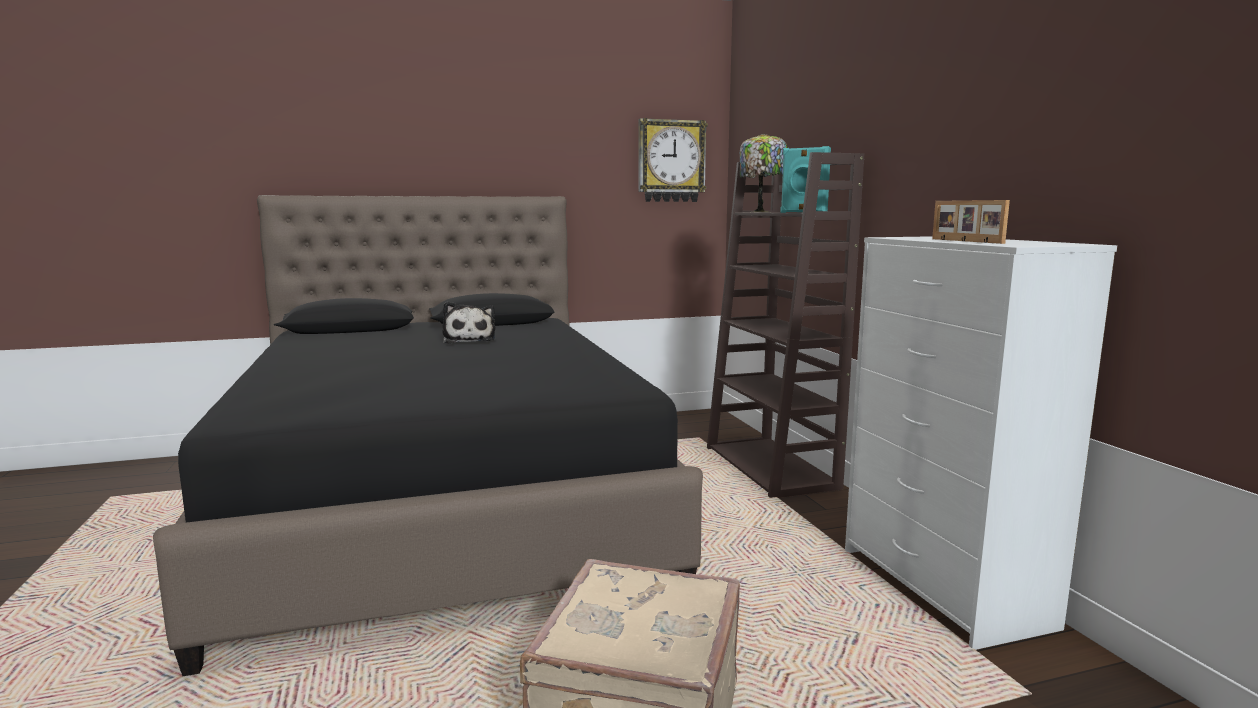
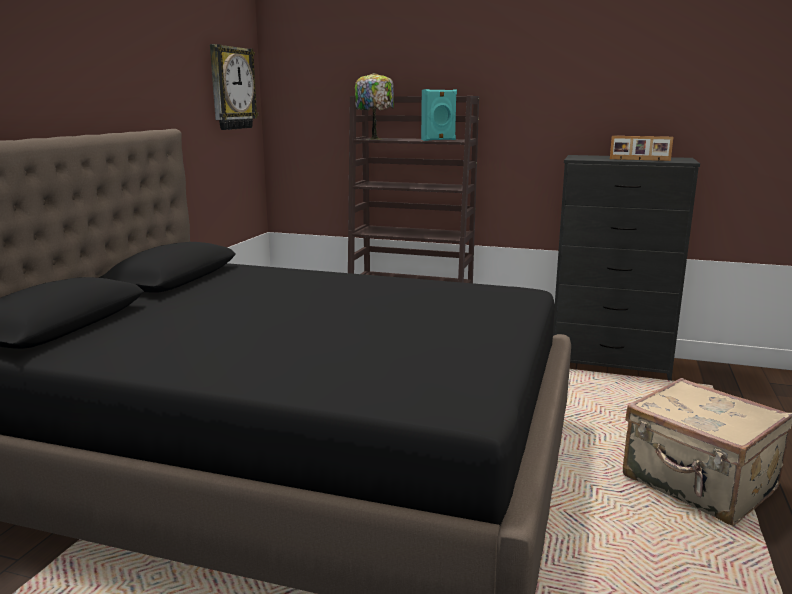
camera: 55 degrees left, 5 degrees up
plush toy [442,302,496,344] -> none
white dresser [845,236,1117,650] -> black dresser [553,155,700,381]

